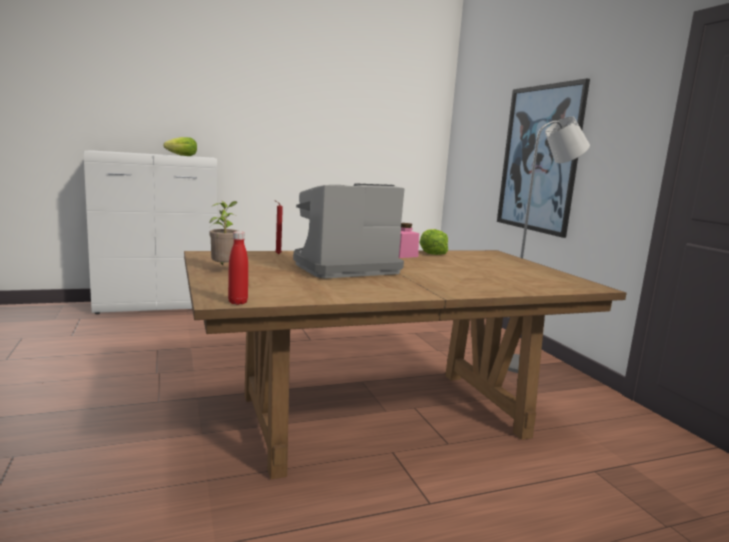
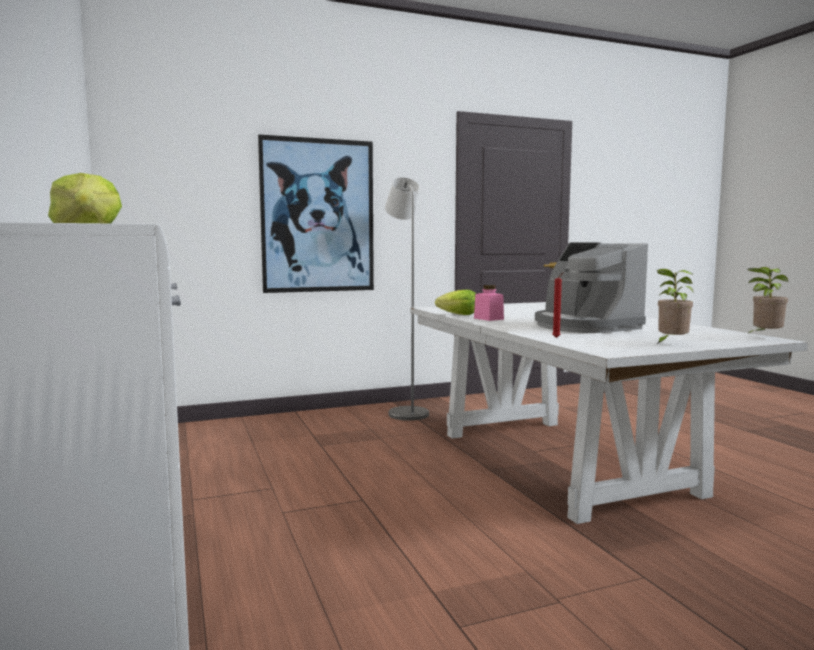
camera: 90 degrees left, 5 degrees down
brown dining table [184,250,626,479] -> white dining table [410,302,808,524]
red bottle [228,231,248,305] -> potted plant [747,267,788,334]

